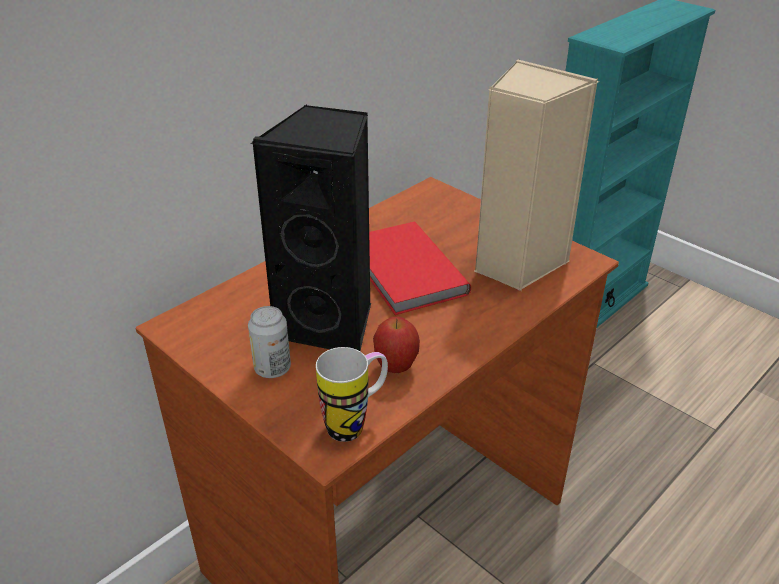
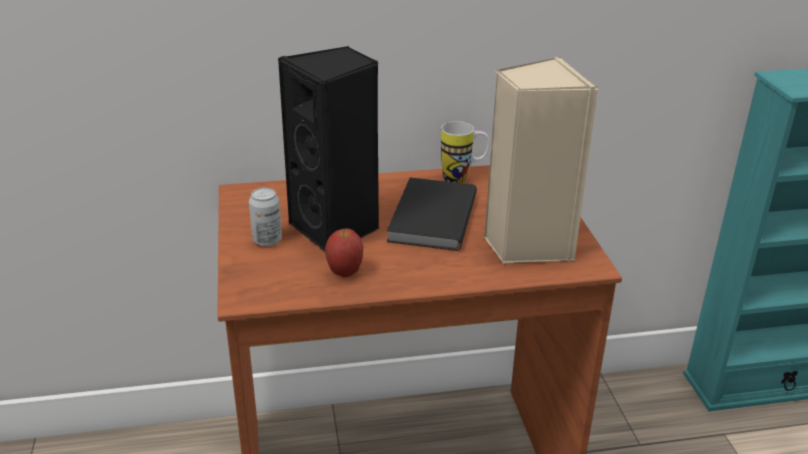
camera: 35 degrees right, 5 degrees down
mug [316,347,388,442] -> mug moved to [441,121,490,183]
red book [369,222,471,315] -> black book [387,178,477,251]

